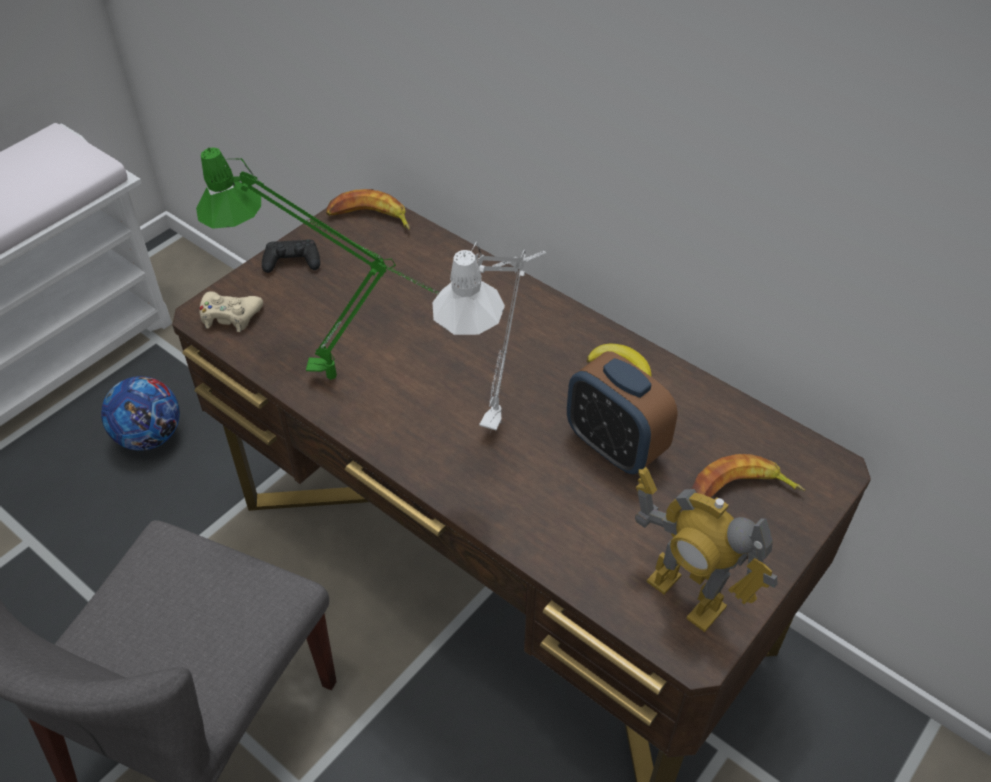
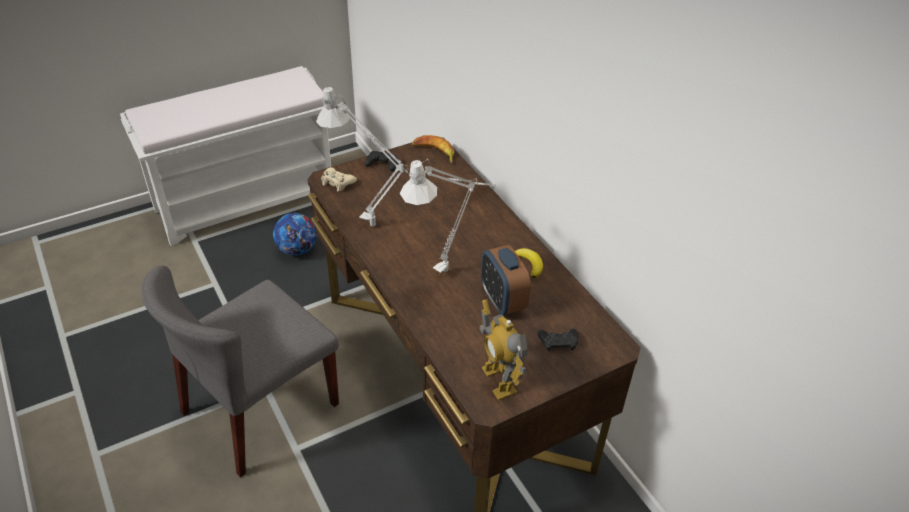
camera: 20 degrees right, 5 degrees down
green table lamp [196,148,440,380] -> grey table lamp [316,87,409,226]
banana [691,454,805,498] -> black game controller [538,329,578,351]

